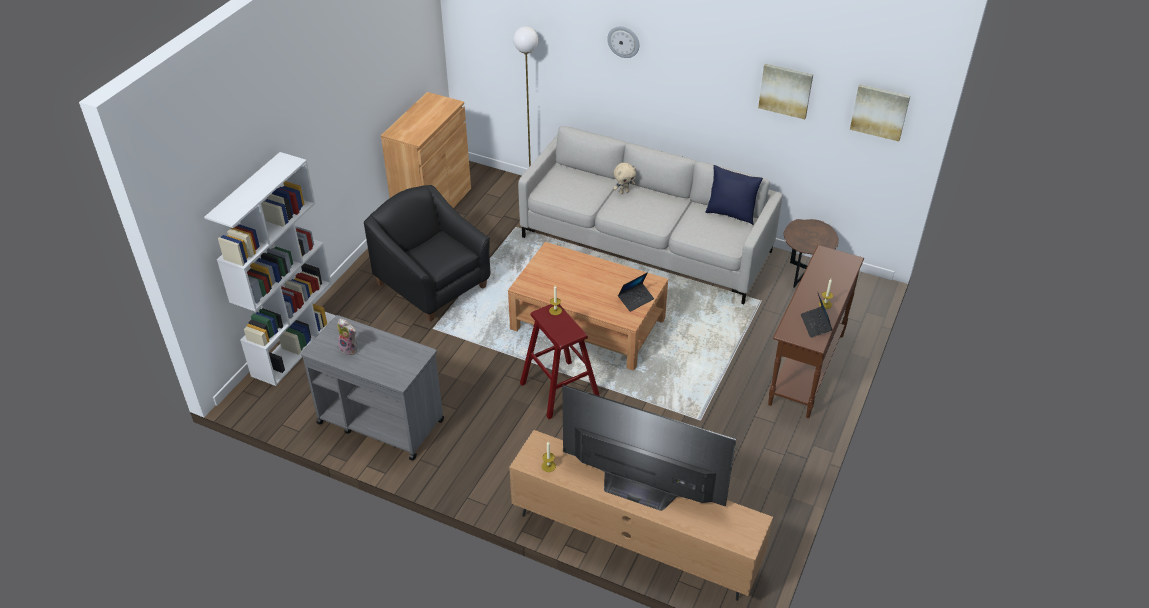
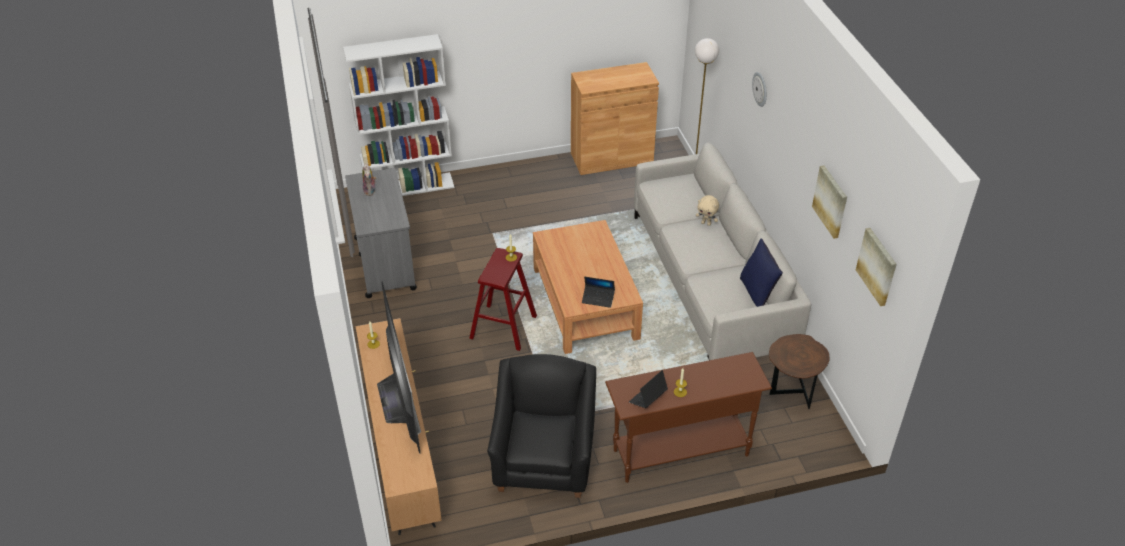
camera: 50 degrees right, 0 degrees up
black armchair [364,185,490,321] -> black armchair moved to [487,354,596,498]

